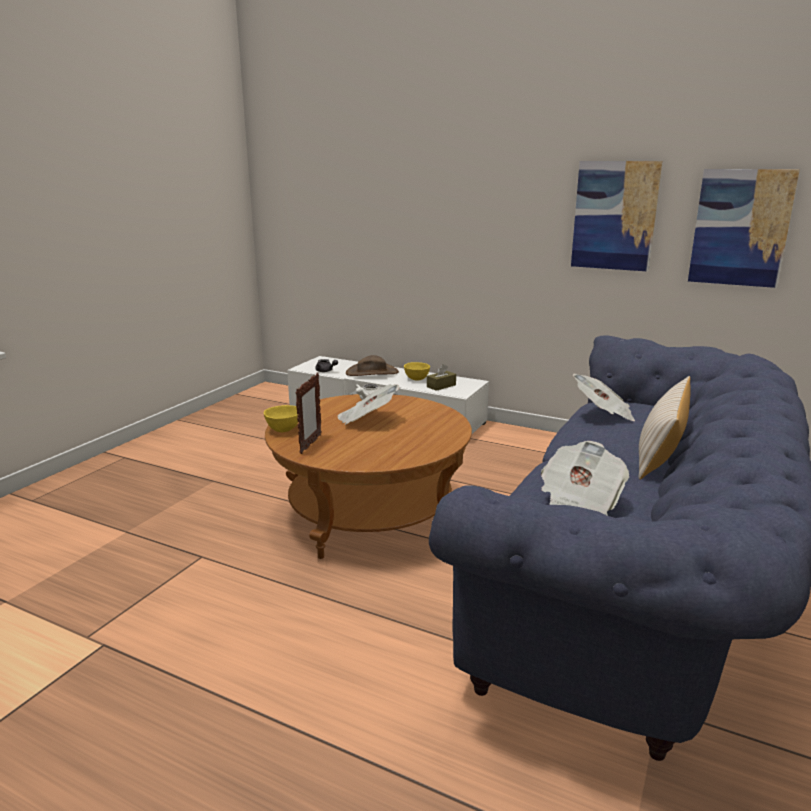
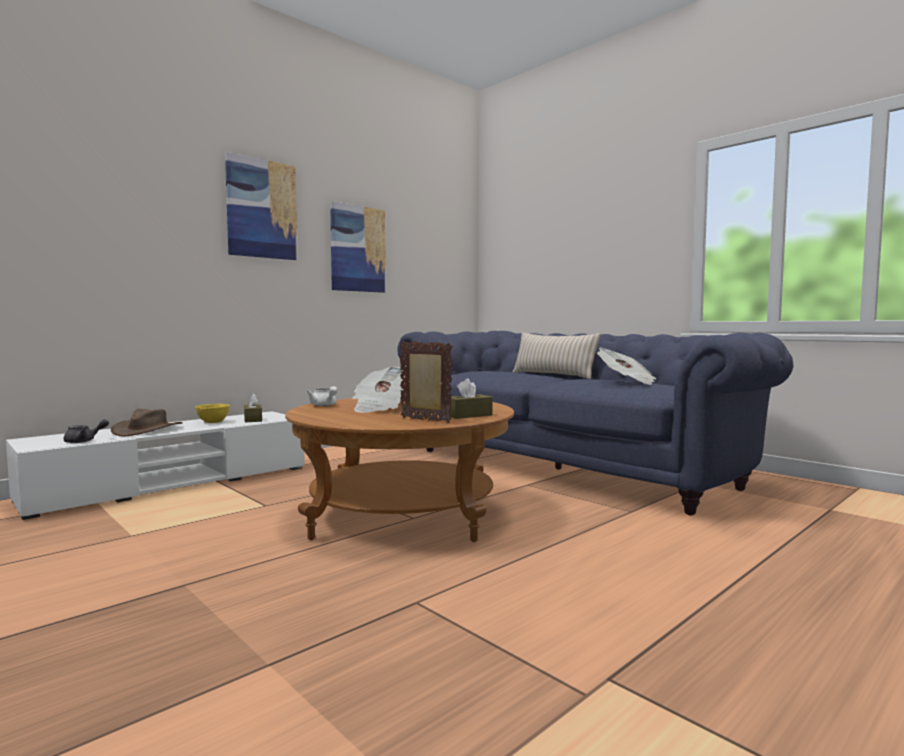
camera: 70 degrees left, 15 degrees down
yellow bowl [264,405,299,432] -> none
newspaper [573,374,635,421] -> none
picture [688,169,800,288] -> picture moved to [225,152,298,260]
none -> brown tissue box [445,378,493,419]

